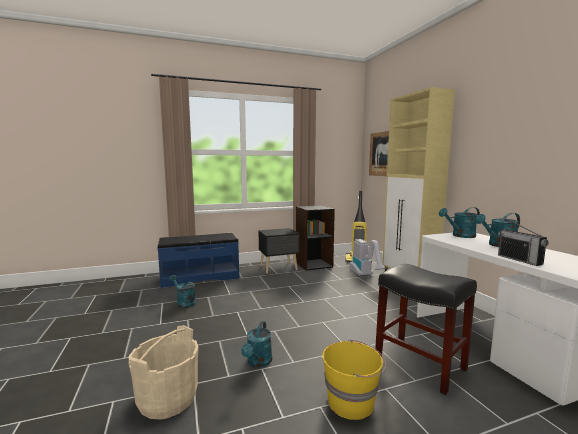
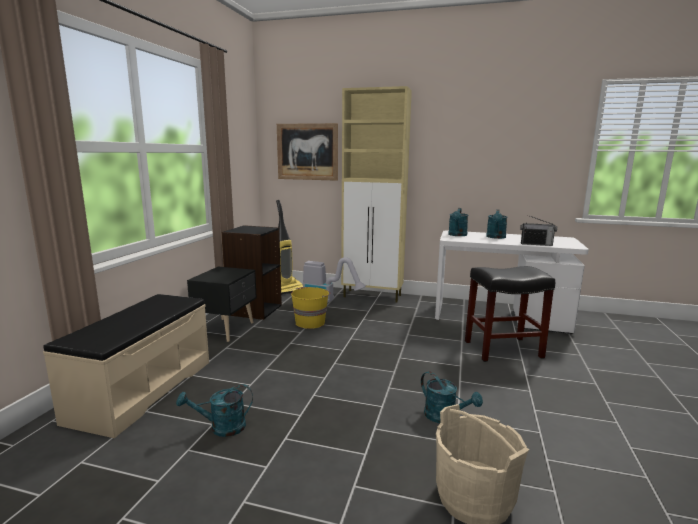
camera: 55 degrees left, 5 degrees up
blue bench [157,233,239,288] -> beige bench [43,294,209,438]
yellow bucket [322,339,386,420] -> yellow bucket moved to [291,287,331,329]

